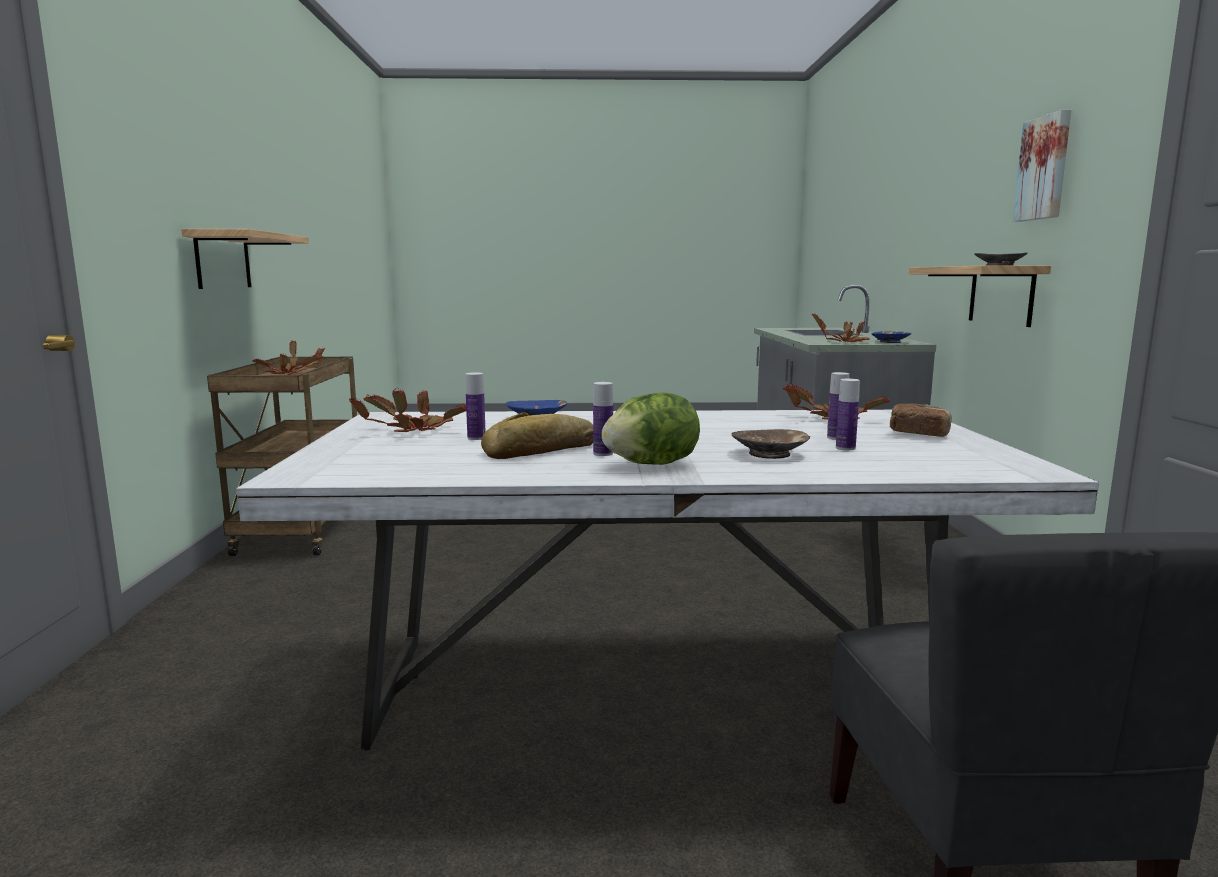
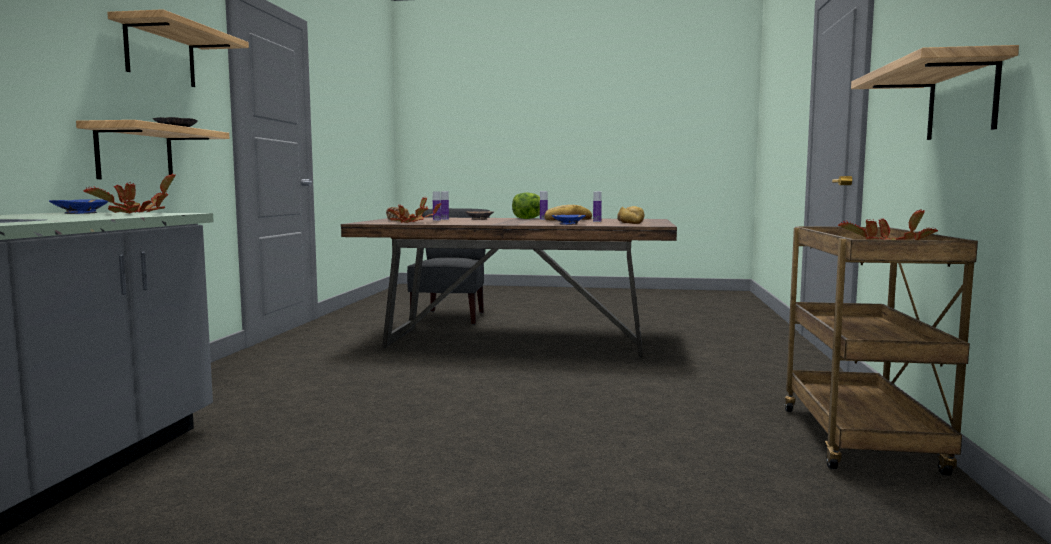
camera: 170 degrees left, 5 degrees down
white dining table [236,410,1099,751] -> brown dining table [341,217,677,357]
potted plant [349,388,466,432] -> bread [617,206,644,224]
picture [1013,110,1071,222] -> shelf [107,9,249,87]

